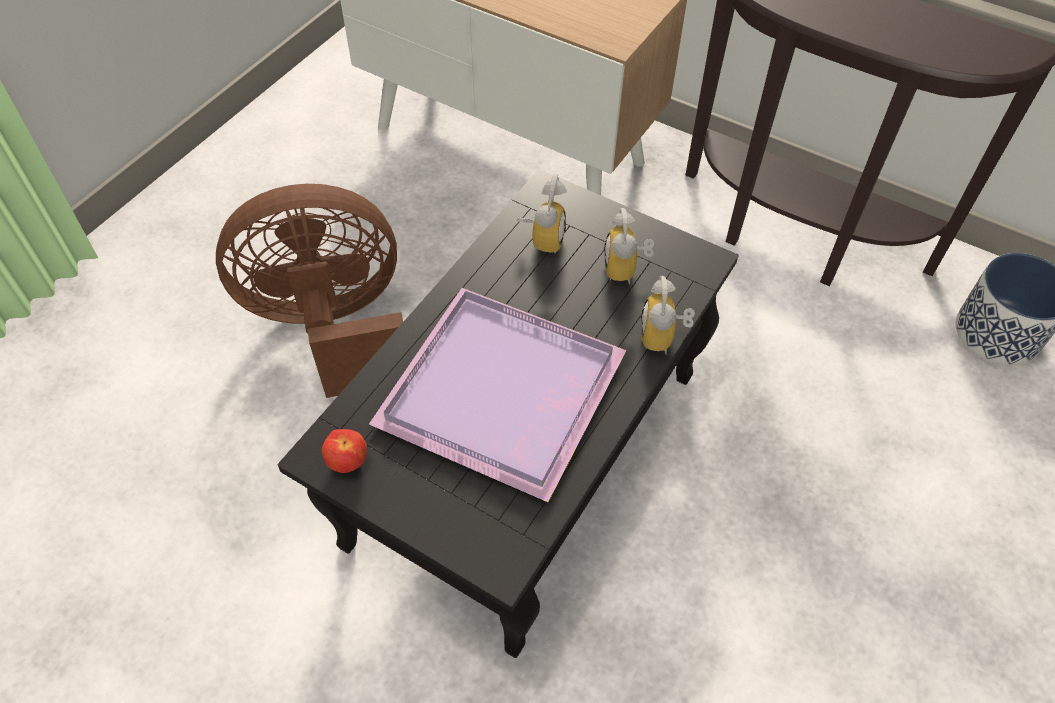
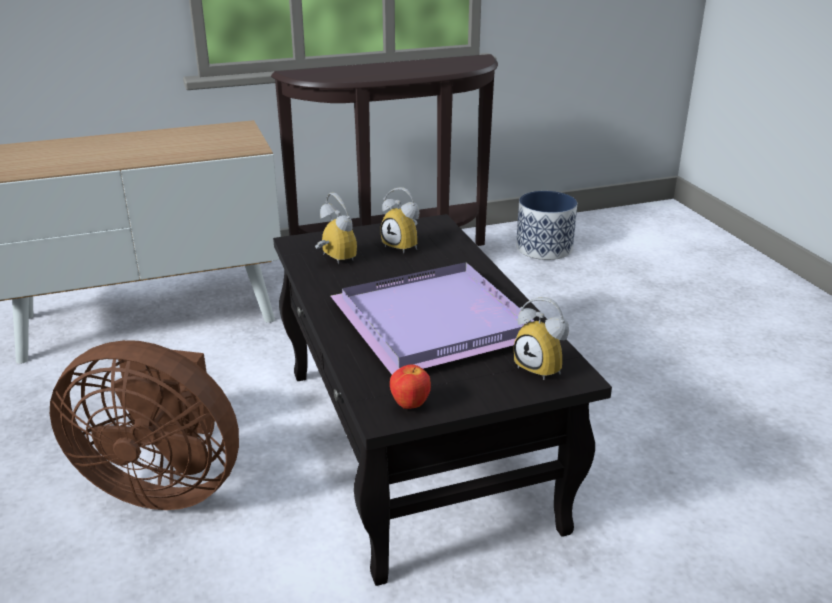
camera: 50 degrees left, 25 degrees down
brown fan [216,184,403,398] -> brown fan turned 105 degrees counterclockwise [50,340,239,510]
alarm clock [641,276,695,354] -> alarm clock moved to [514,297,569,380]

